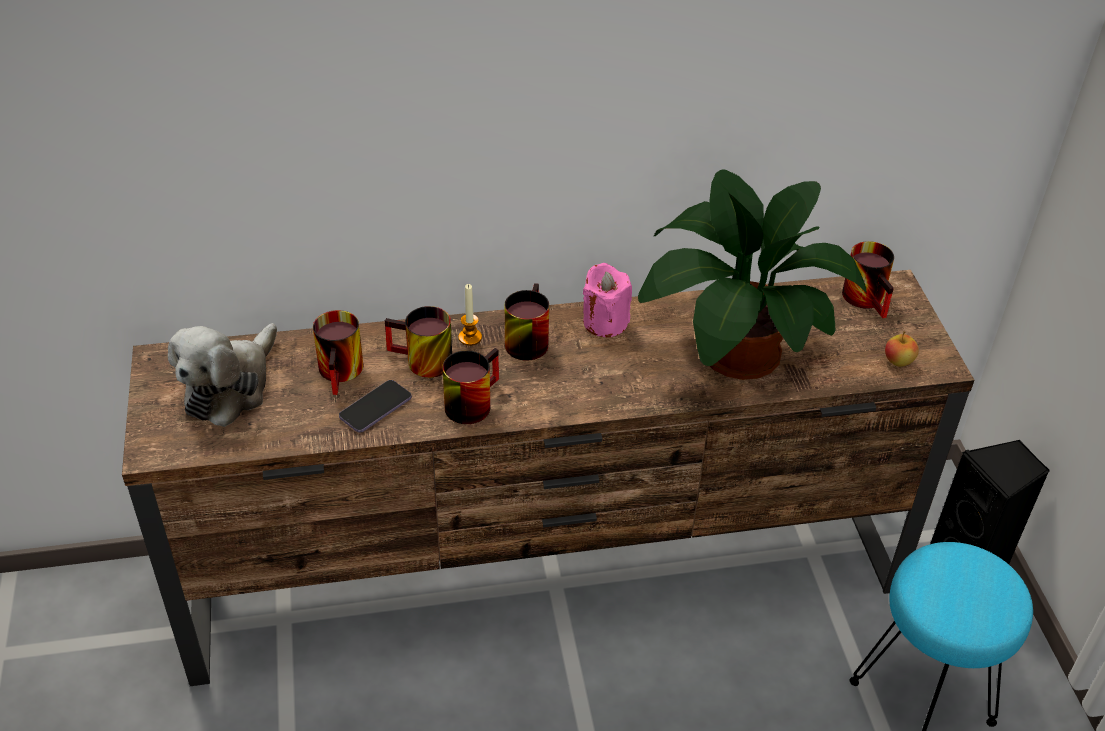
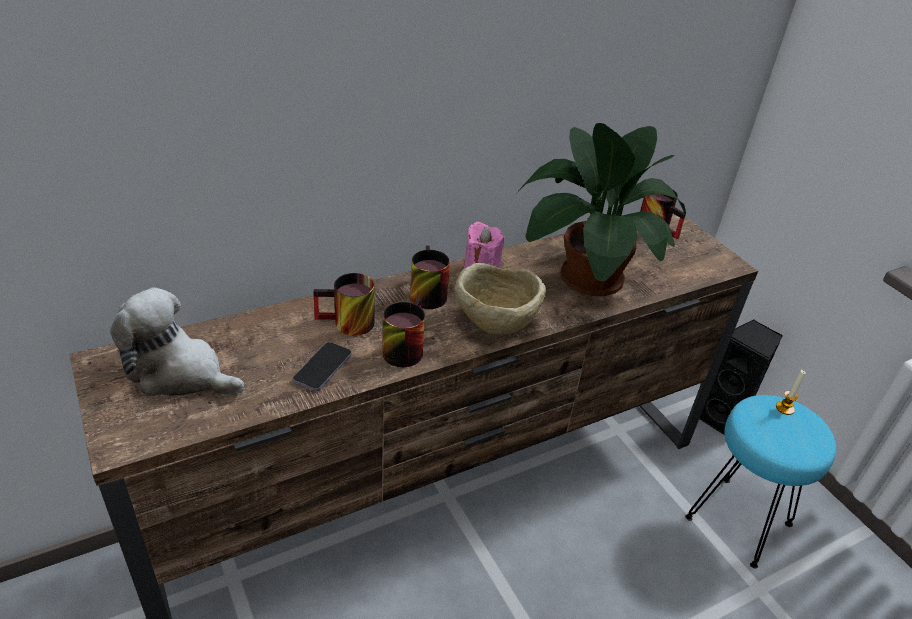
camera: 20 degrees left, 5 degrees down
plush toy [168,323,277,427] -> plush toy turned 105 degrees clockwise [110,287,244,397]
mug [313,310,364,395] -> none
candle [458,284,482,346] -> candle moved to [776,370,806,415]
apple [885,331,919,367] -> none
none -> beige bowl [454,263,546,335]

